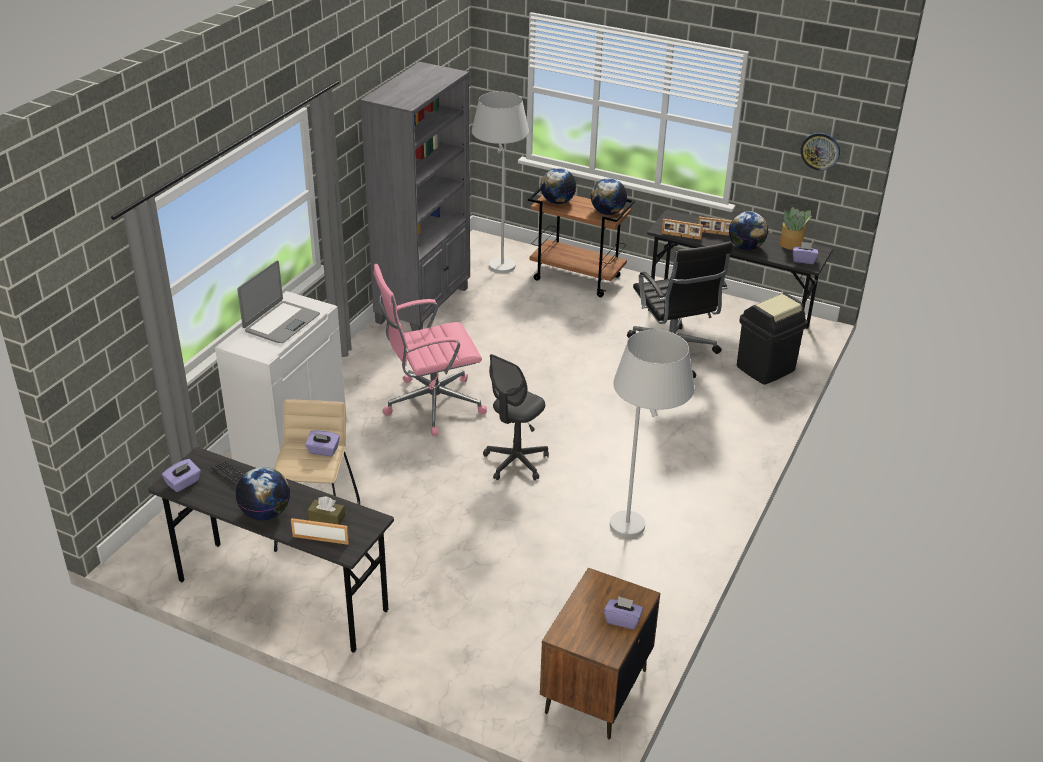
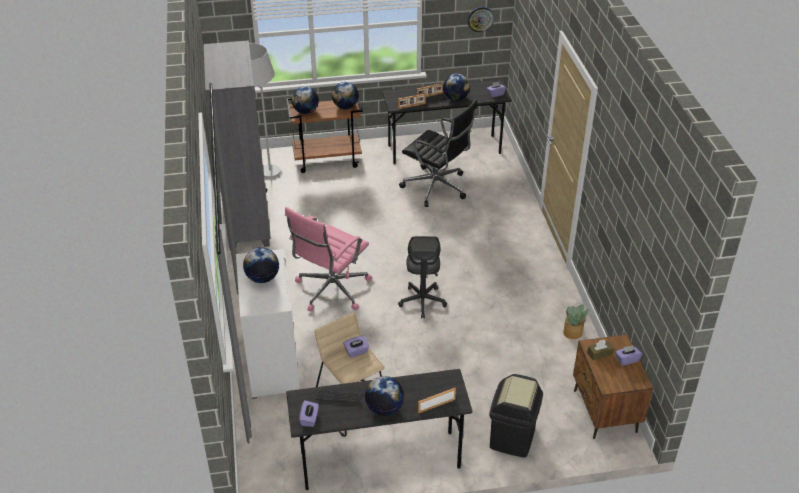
camera: 35 degrees left, 5 degrees up
laptop [237,261,320,343] -> globe [243,247,279,283]
brown tissue box [308,496,345,525] -> brown tissue box moved to [587,340,613,360]
white floor lamp [610,330,695,538] -> none
black trash can [737,293,808,385] -> black trash can moved to [489,374,543,458]
potted plant [780,207,811,250] -> potted plant moved to [563,304,590,339]

